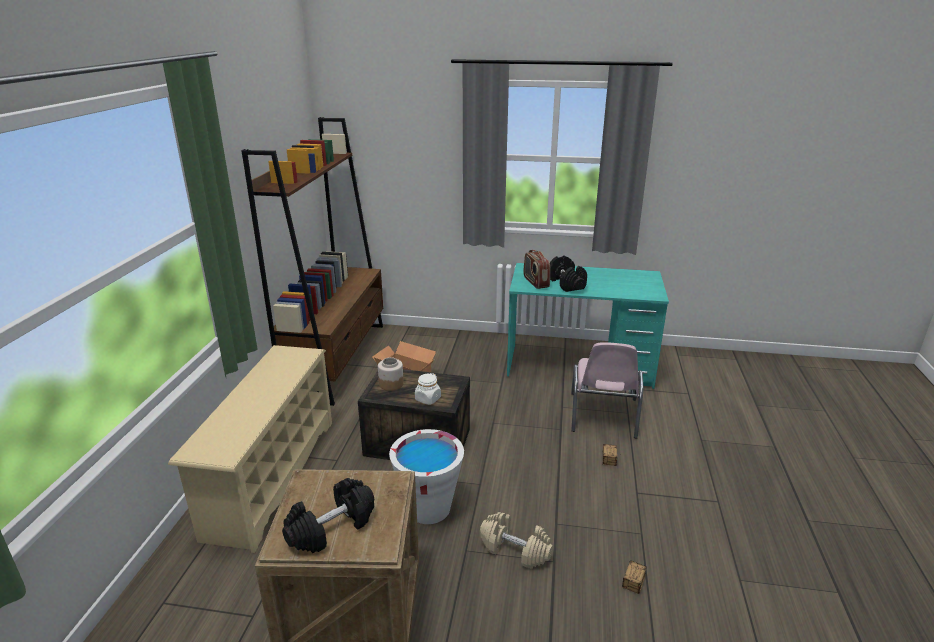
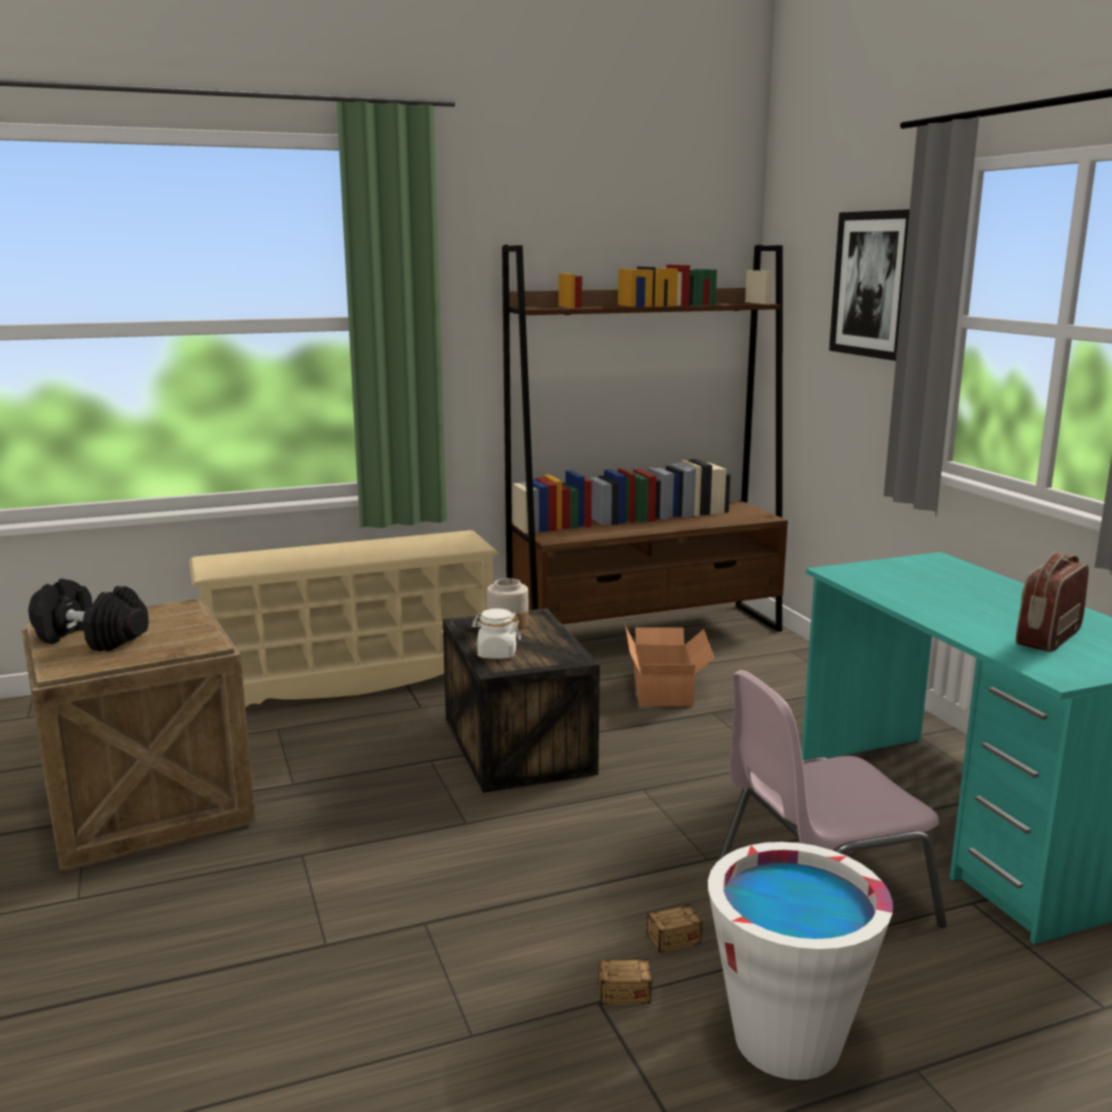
camera: 60 degrees right, 10 degrees down
white bucket [389,429,464,524] -> white bucket moved to [708,842,893,1080]
beige dumbbell [480,512,553,569] -> none
radio [523,250,550,289] -> radio moved to [1016,551,1089,652]
black dumbbell [550,256,587,292] -> none
storage box [622,560,647,594] -> storage box moved to [529,926,652,1005]
none -> picture [829,209,910,361]

